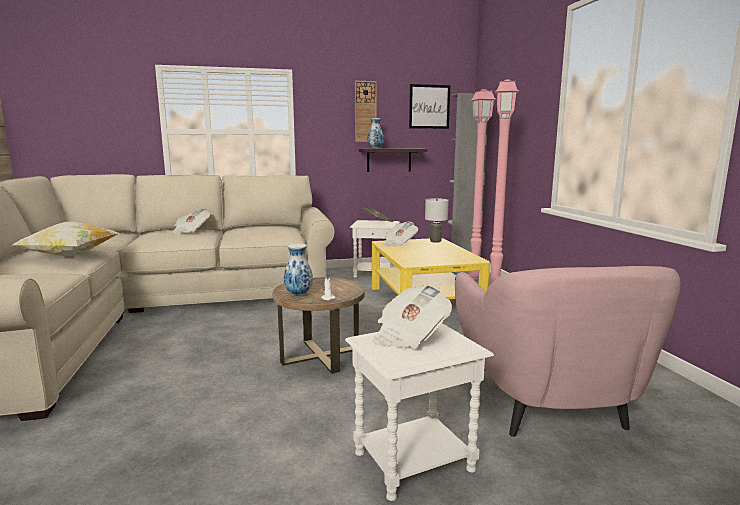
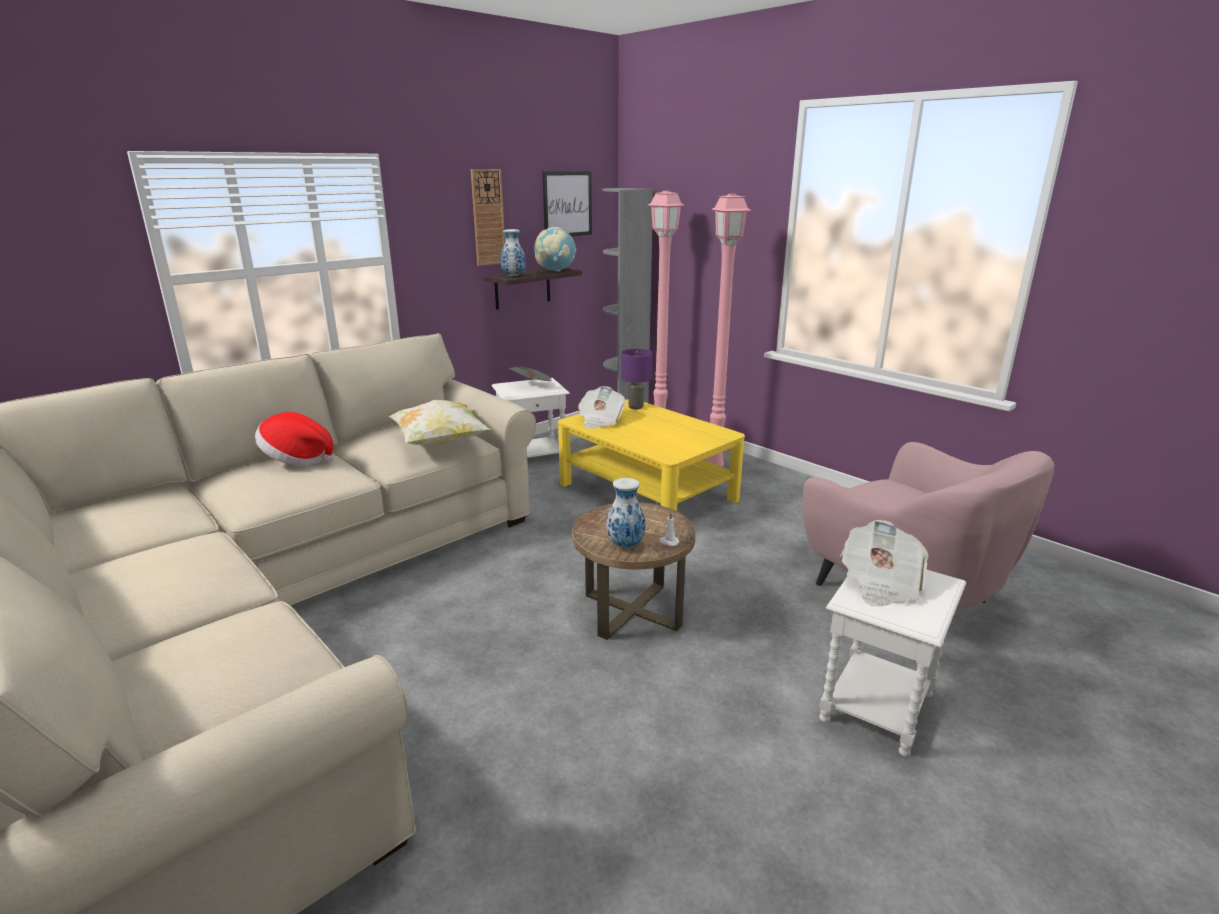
camera: 30 degrees left, 10 degrees up
pillow [11,222,119,256] -> pillow moved to [388,400,491,445]
newspaper [172,208,210,234] -> hat [255,412,334,466]
white table lamp [425,198,449,243] -> purple table lamp [621,349,652,409]
none -> globe [534,227,576,271]

